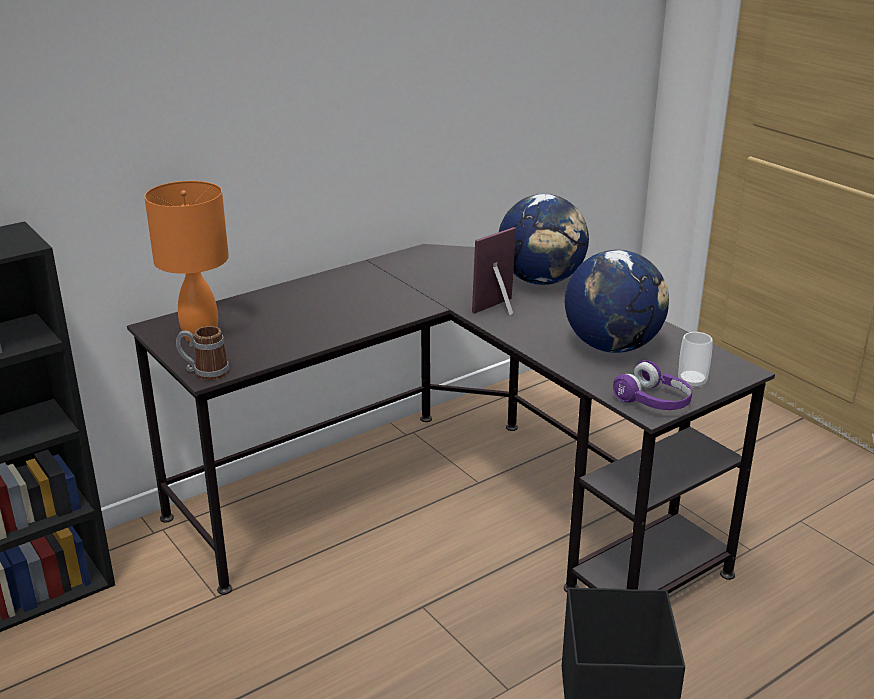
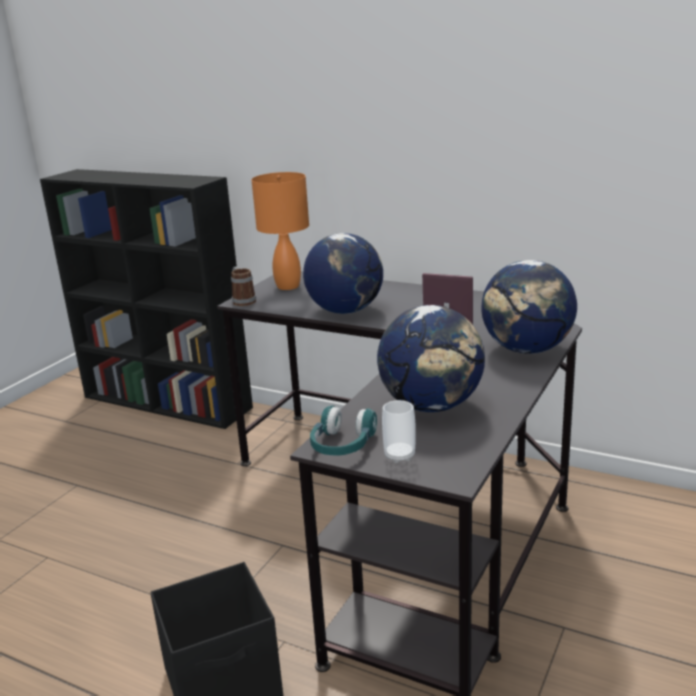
camera: 65 degrees right, 5 degrees down
purple headphones [613,360,692,410] -> turquoise headphones [310,406,377,456]
none -> globe [303,233,383,314]

